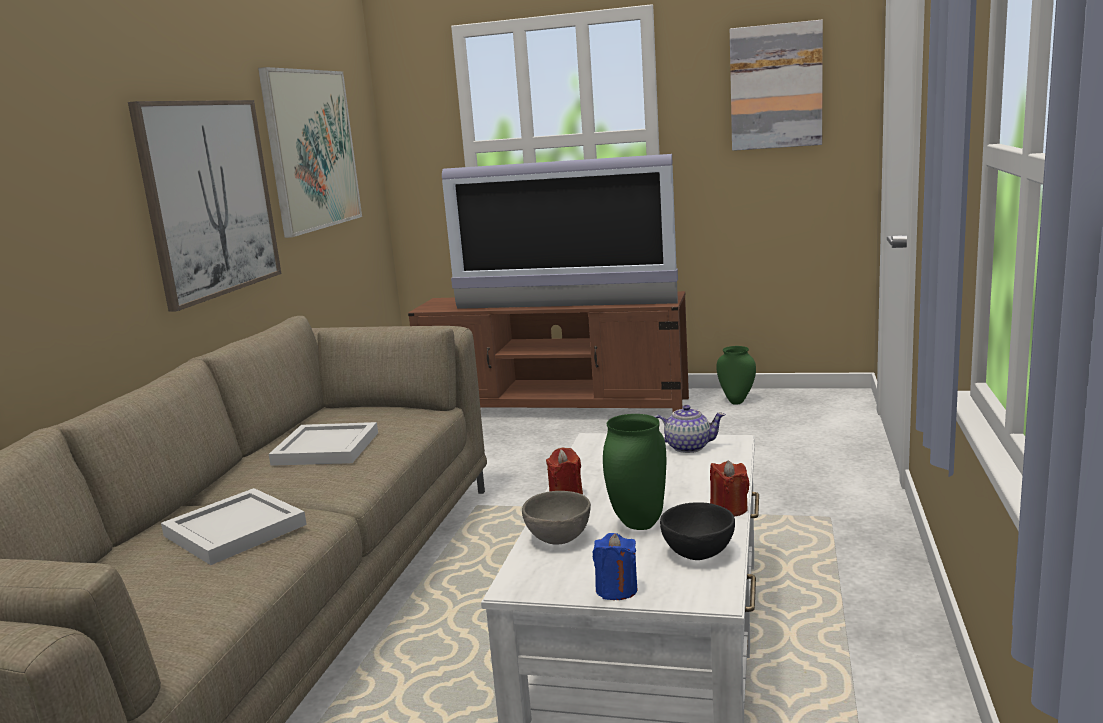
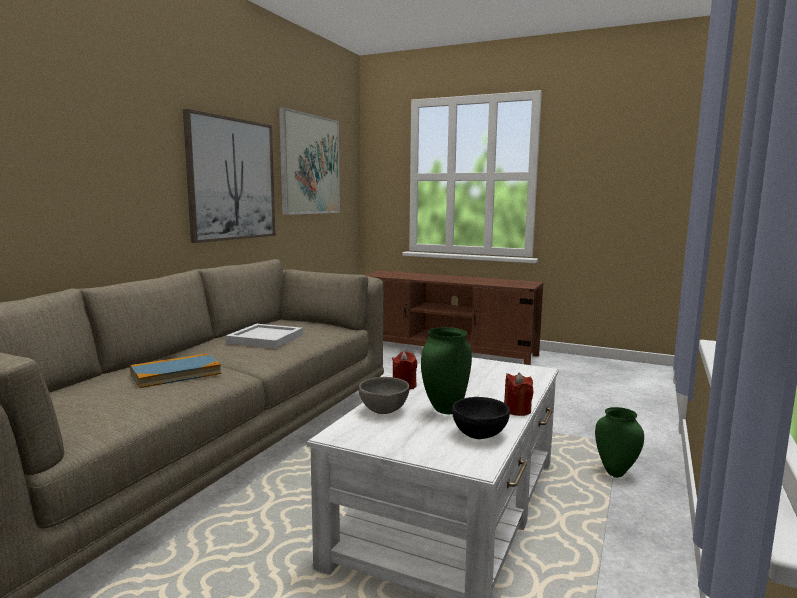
camera: 10 degrees right, 5 degrees down
white tray [161,488,307,565] -> book [130,353,221,388]
television [442,154,678,309] -> none
blue candle [593,533,637,600] -> none
teapot [655,405,726,453] -> none
green vase [717,346,756,405] -> green vase moved to [595,407,644,478]
picture [730,20,823,151] -> none

